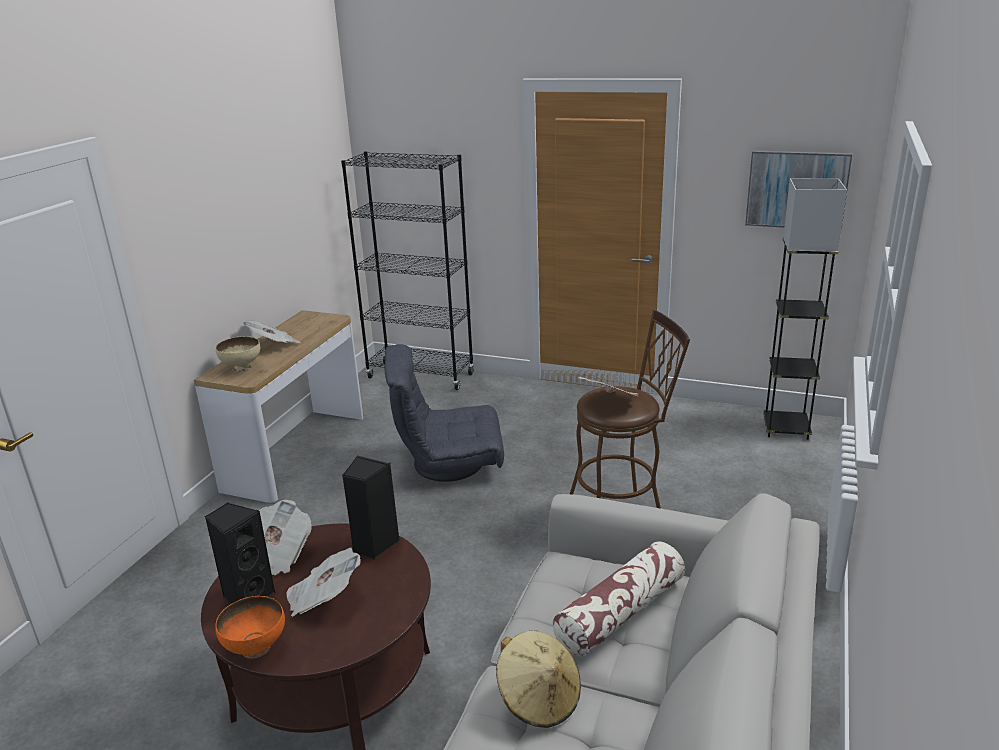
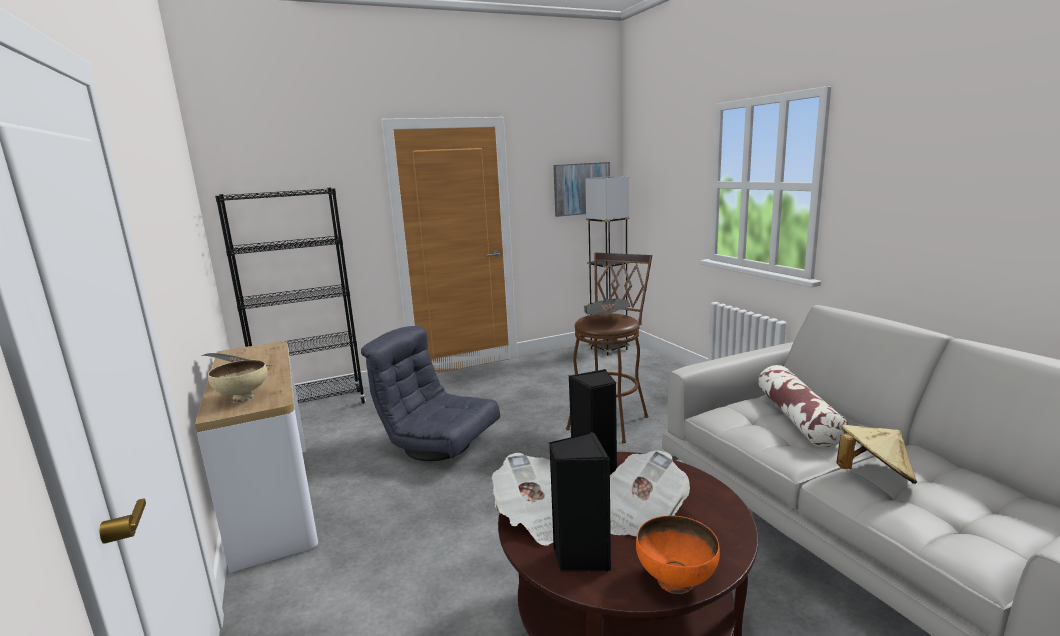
camera: 45 degrees left, 10 degrees down
grey armchair [385,344,504,482] -> grey armchair turned 75 degrees clockwise [361,326,500,461]

